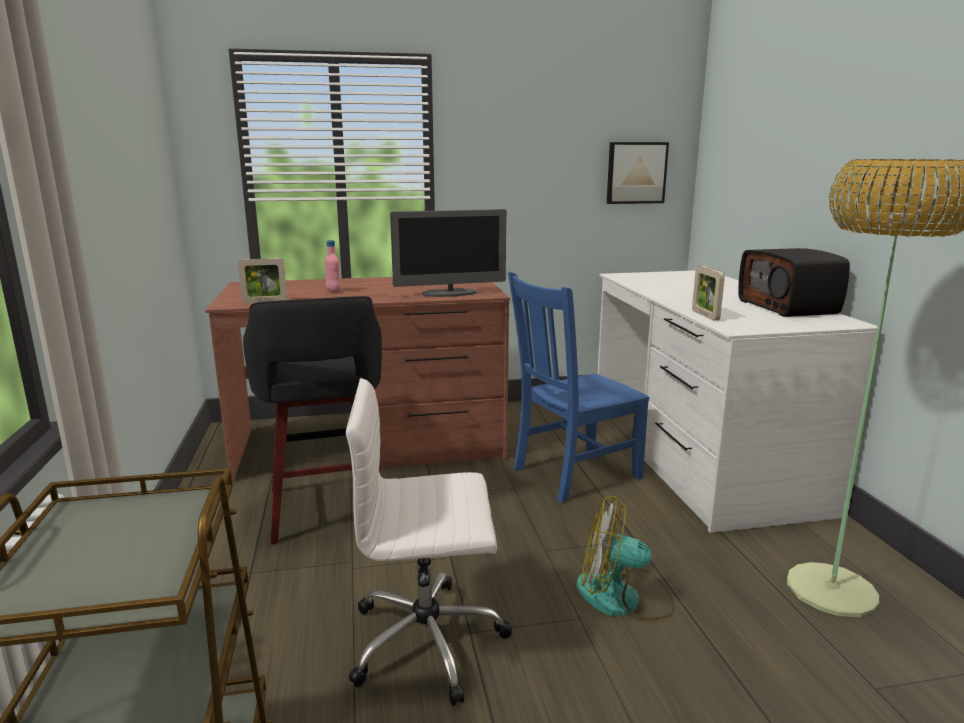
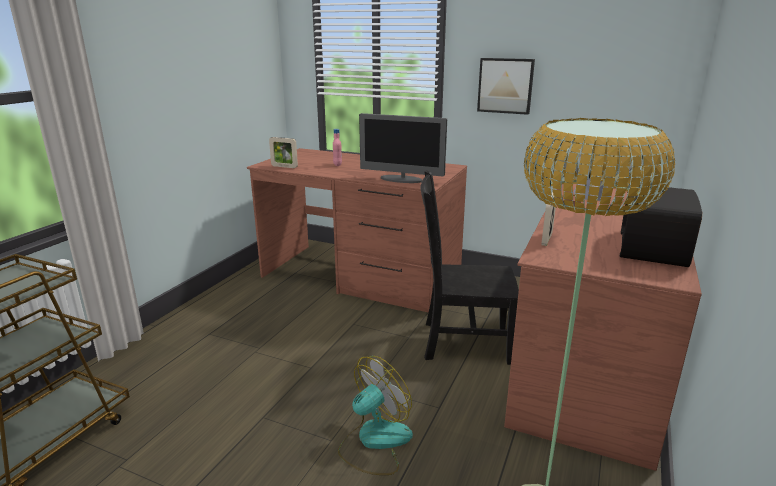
camera: 35 degrees right, 5 degrees up
black stool [243,296,382,545] -> none
white office chair [346,378,512,706] -> none
blue chair [508,271,649,503] -> black chair [420,170,519,365]
fan [576,496,675,621] -> fan turned 90 degrees clockwise [338,356,413,475]
white desk [598,270,882,533] -> brown desk [504,184,702,471]
picture [607,142,669,204] -> picture moved to [477,58,535,115]

